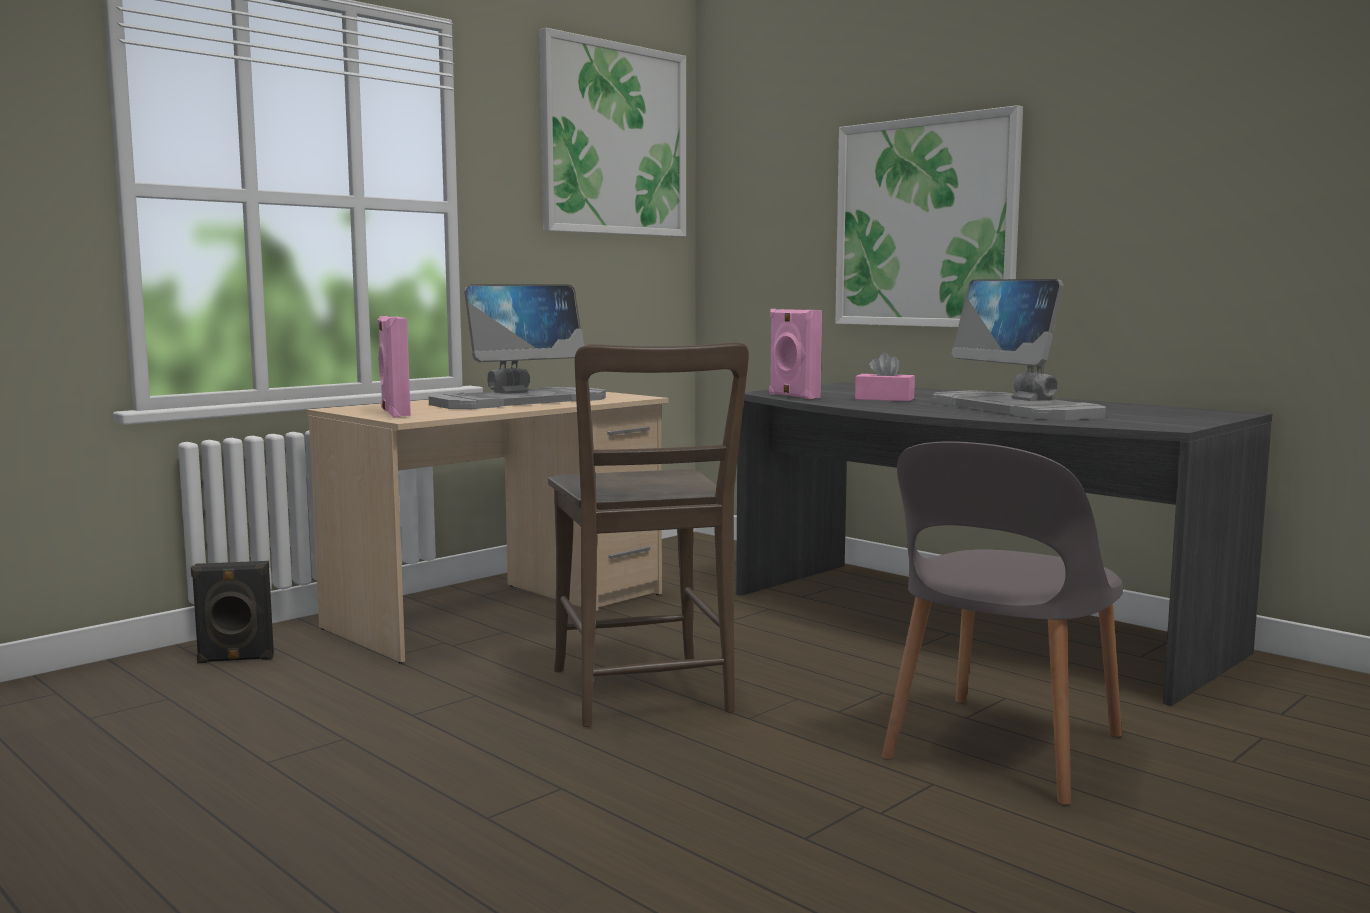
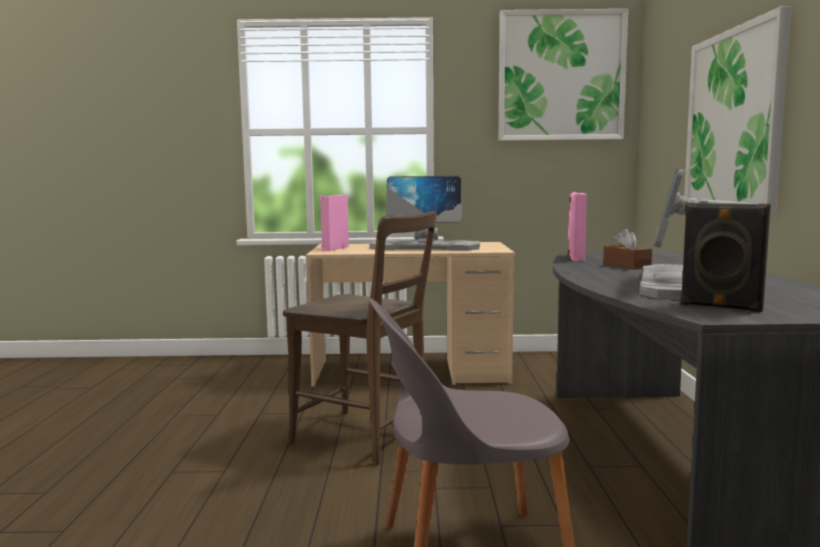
camera: 45 degrees right, 0 degrees up
black speaker [191,561,274,663] -> black speaker moved to [680,203,771,312]
brown chair [548,342,749,727] -> brown chair turned 90 degrees counterclockwise [283,211,437,465]
pink tissue box [855,352,915,401] -> brown tissue box [603,229,652,270]

